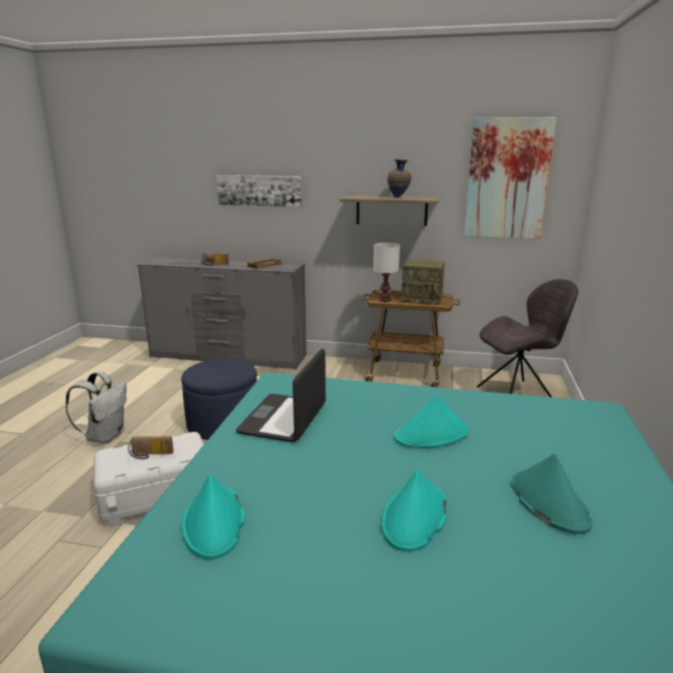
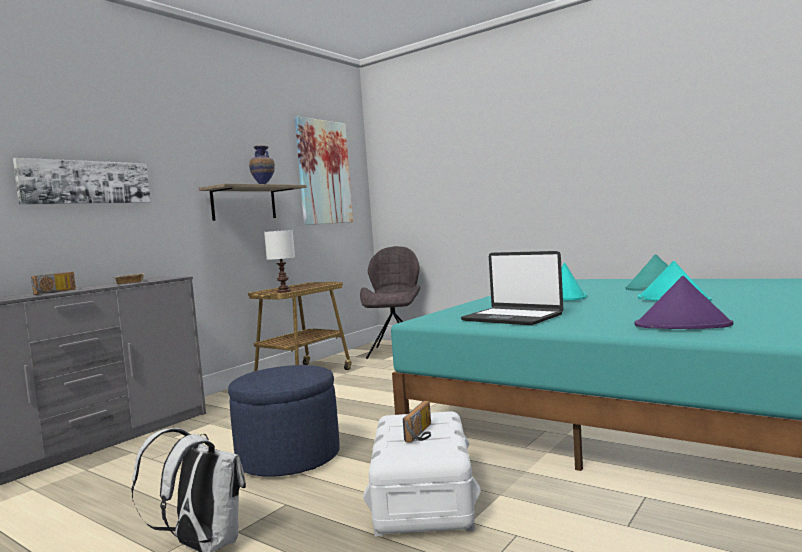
camera: 65 degrees left, 15 degrees down
turquoise hat [182,473,245,559] -> purple hat [635,276,733,329]
radio [401,259,445,304] -> none

